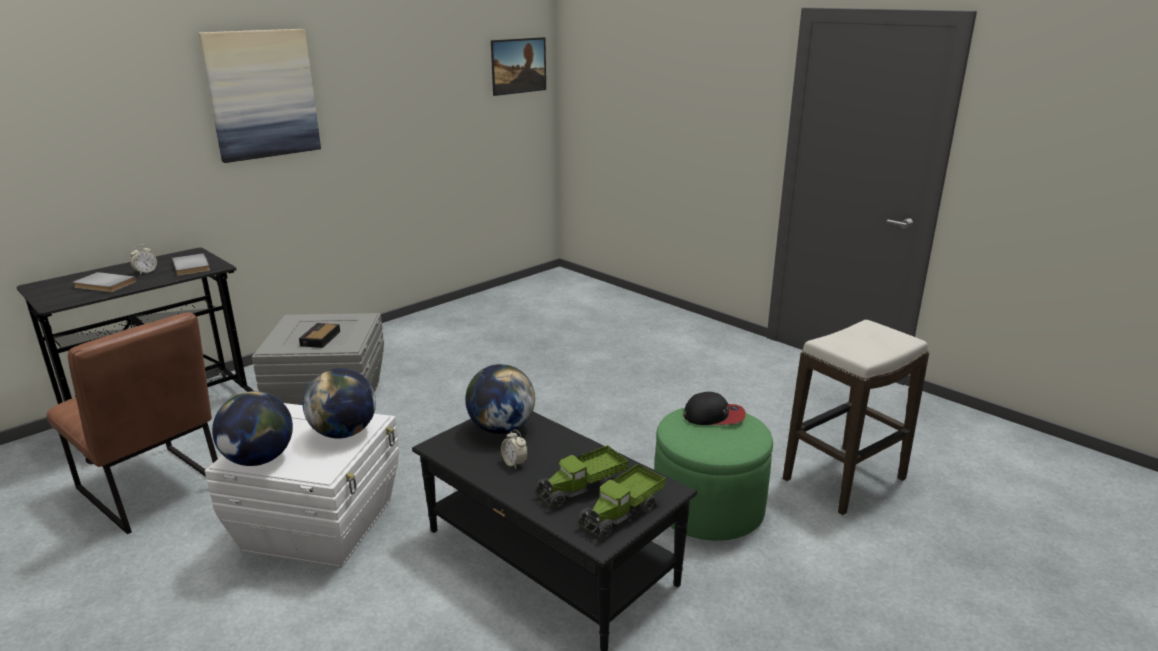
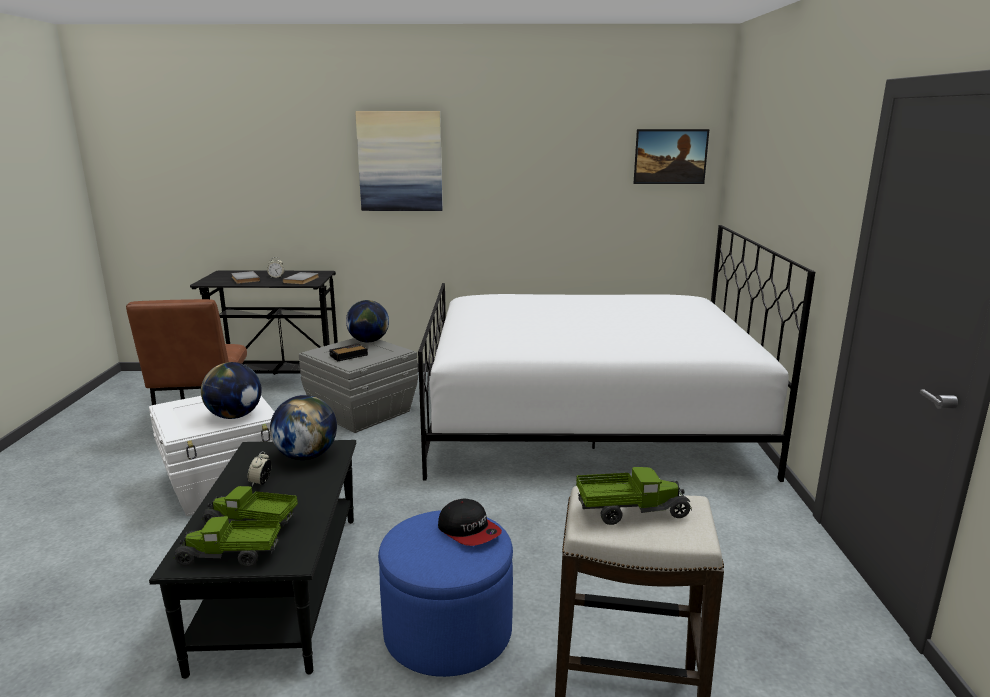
camera: 45 degrees right, 5 degrees down
globe [212,391,293,466] -> globe moved to [346,300,389,342]
green ottoman [654,408,773,541] -> blue ottoman [378,510,513,677]
none -> white bed [418,225,815,482]
none -> toy truck [576,467,692,525]

